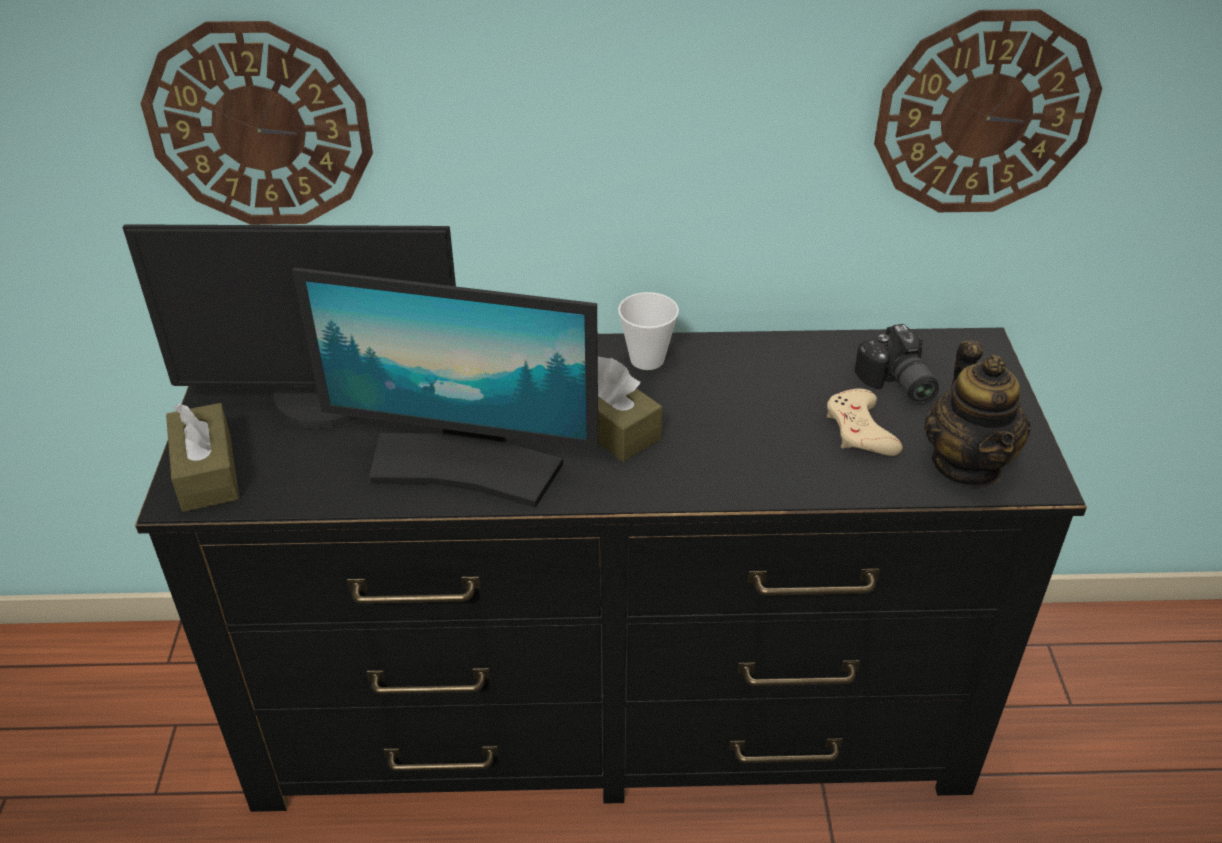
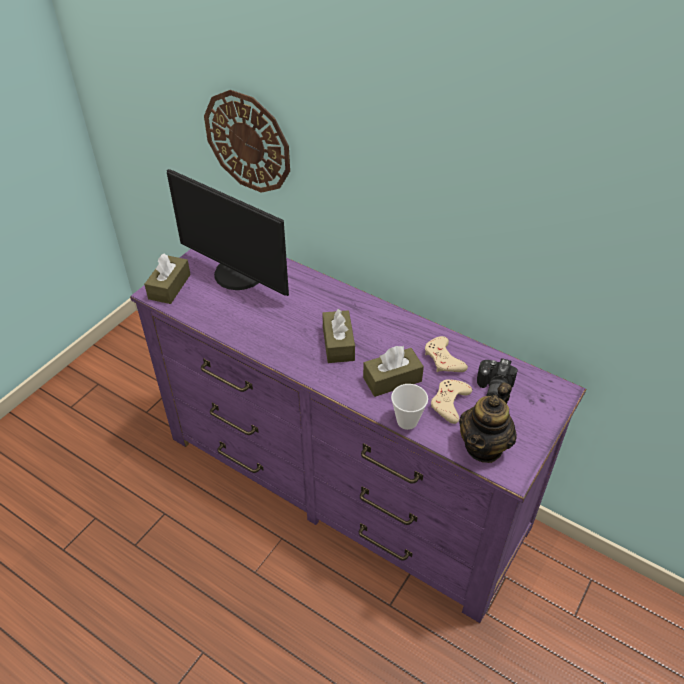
camera: 35 degrees right, 5 degrees up
black dresser [135,328,1087,812] -> purple dresser [130,249,586,623]
monitor [292,268,598,508] -> none
cup [618,292,679,370] -> cup moved to [391,384,428,430]
wall clock [874,9,1102,212] -> none
none -> brown tissue box [363,346,424,397]
none -> beige game controller [425,336,468,372]

